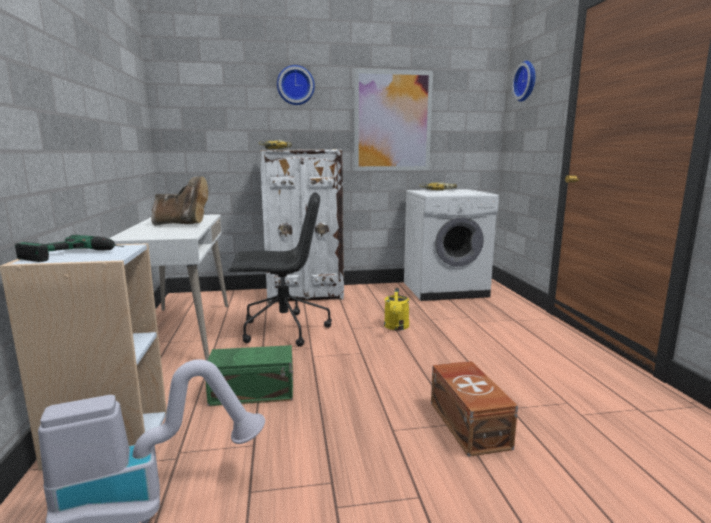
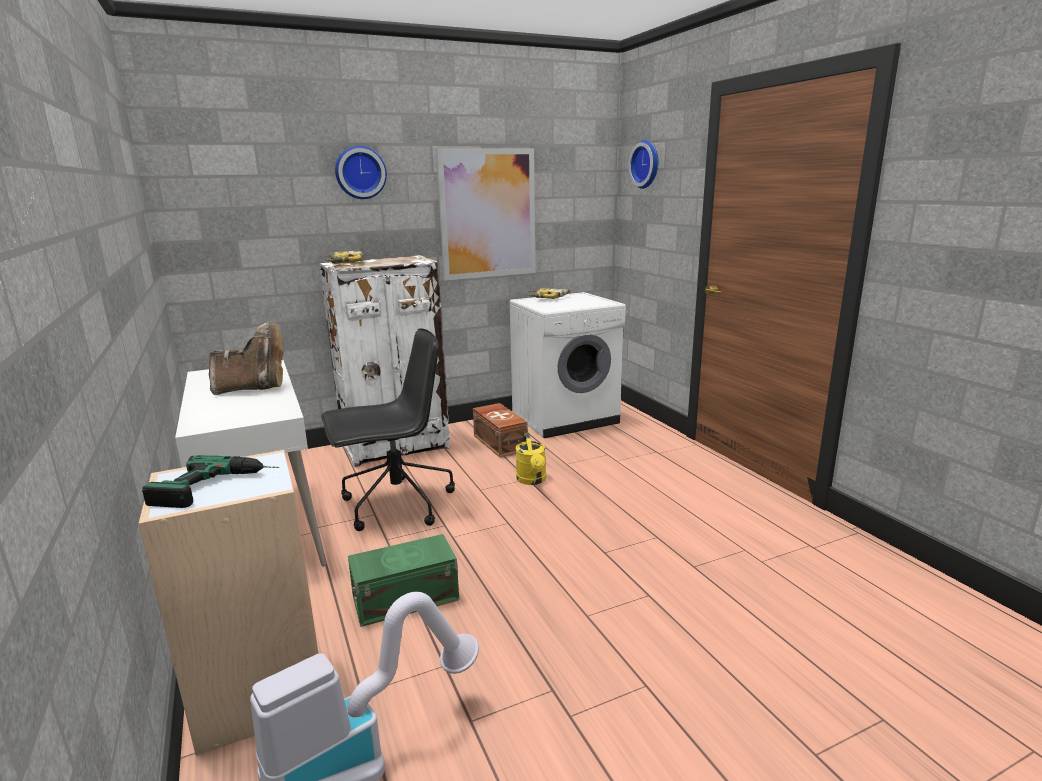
camera: 15 degrees left, 5 degrees up
brown storage box [431,361,518,457] -> brown storage box moved to [473,403,528,457]

